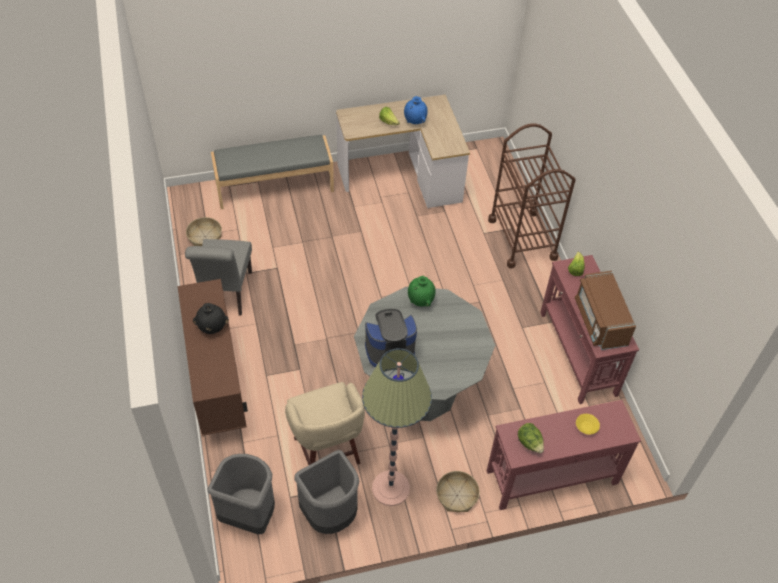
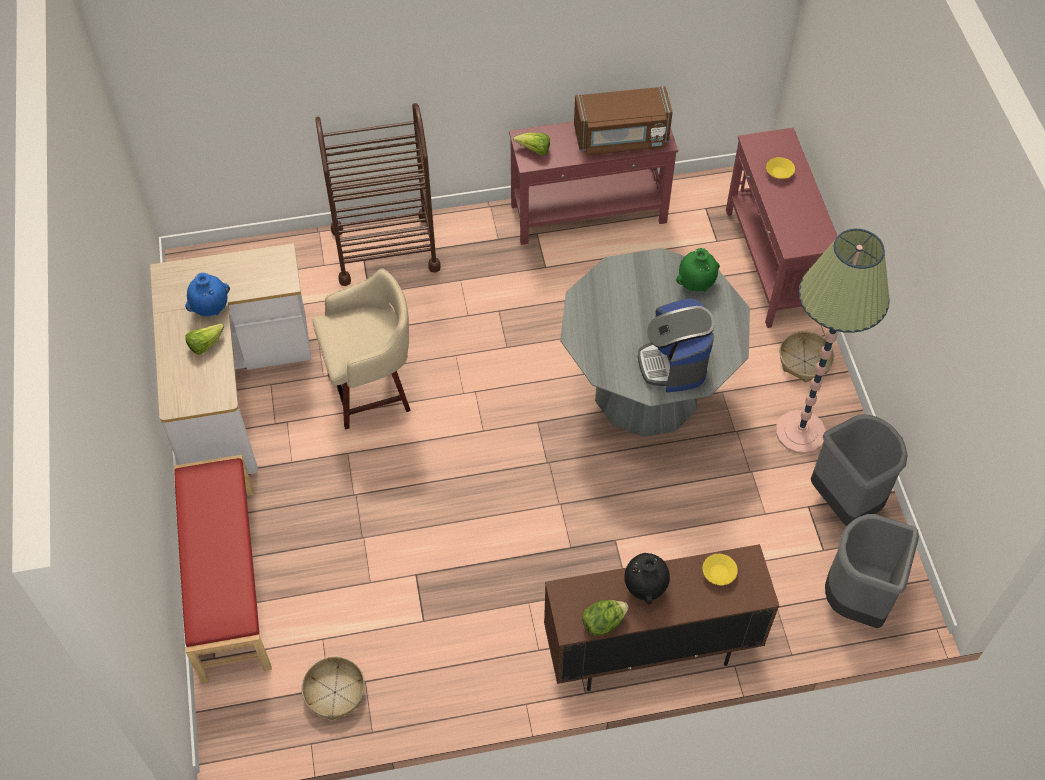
camera: 85 degrees left, 5 degrees up
grey chair [185,239,252,316] -> none
grey bench [211,135,334,209] -> red bench [174,455,272,682]
beige stool [285,382,365,465] -> beige stool moved to [312,268,411,429]
green vase [408,276,436,306] -> green vase moved to [676,248,720,292]
lettuce [518,423,544,453] -> lettuce moved to [582,600,629,636]
none -> yellow bowl [703,554,738,585]

